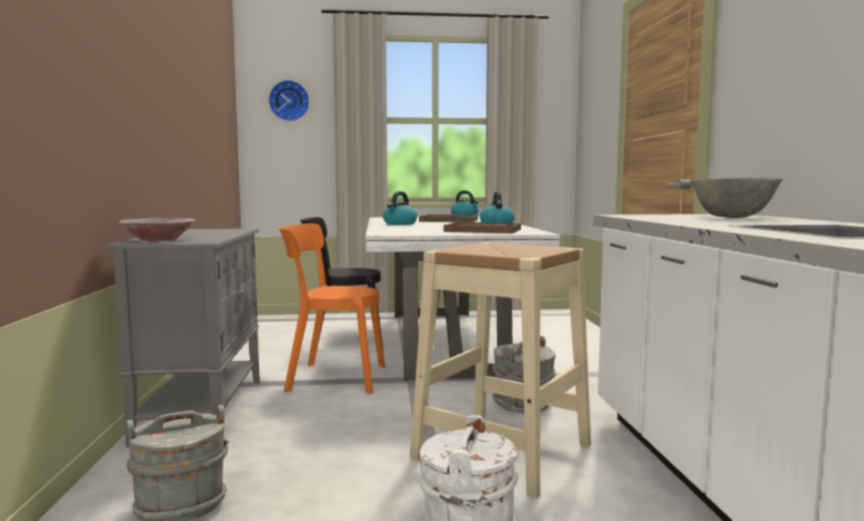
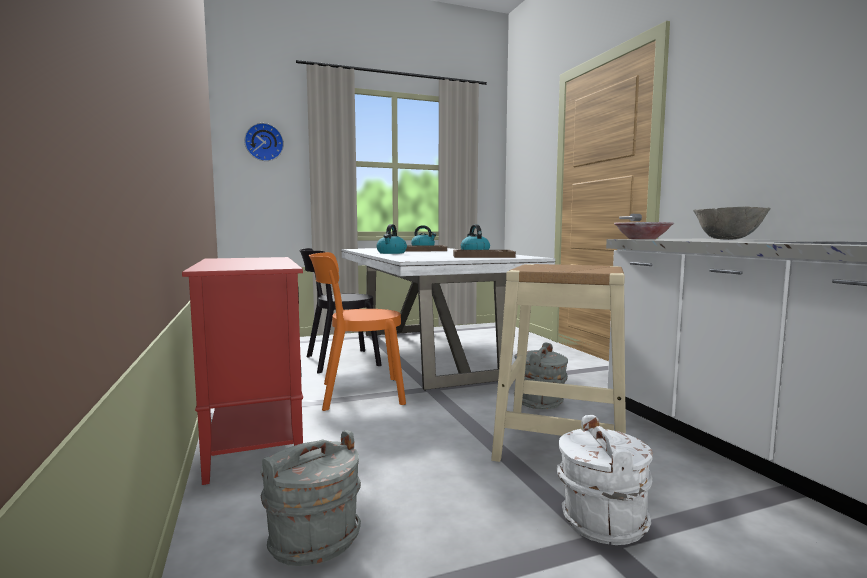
camera: 15 degrees left, 0 degrees up
grey cabinet [105,229,260,447] -> red cabinet [182,257,303,485]
bowl [119,218,195,242] -> bowl moved to [614,222,674,239]

